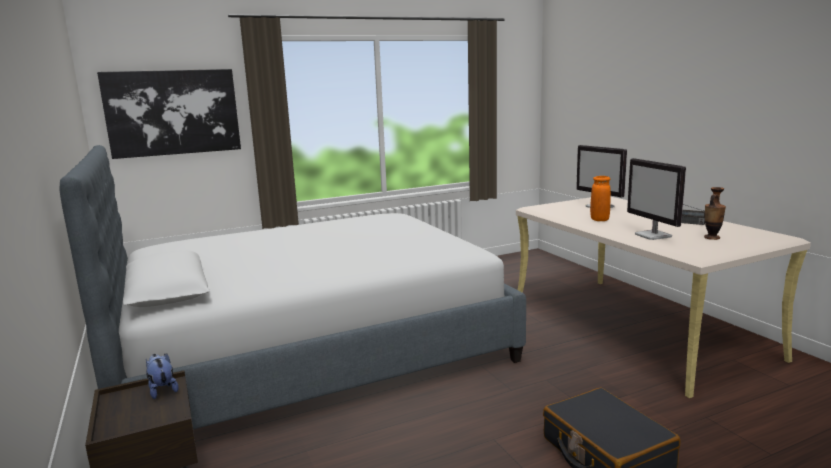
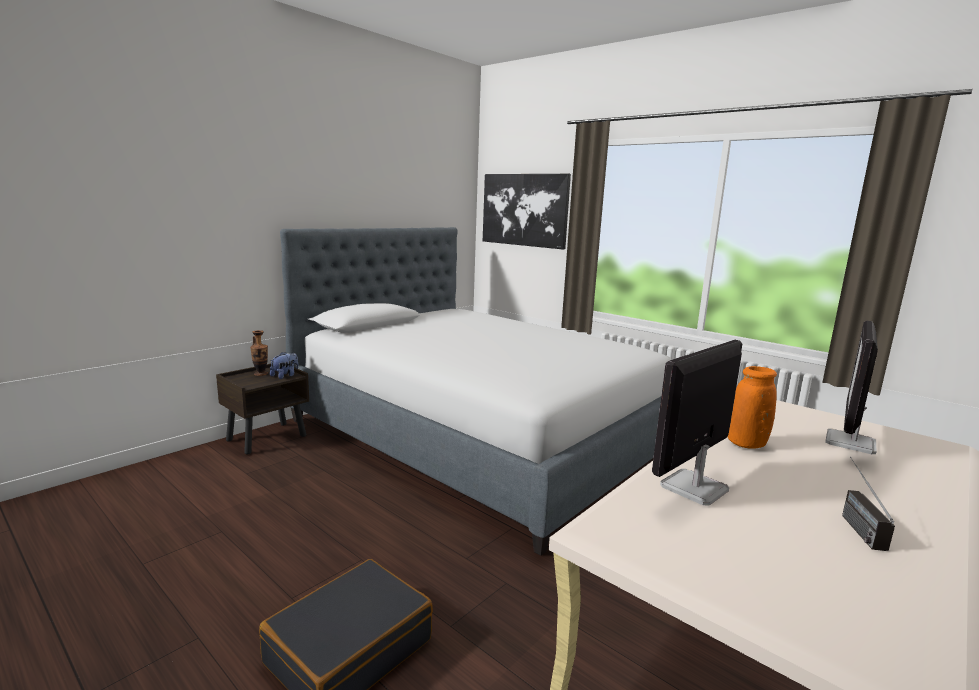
camera: 65 degrees right, 0 degrees up
vase [704,187,726,240] -> vase moved to [250,330,268,376]

